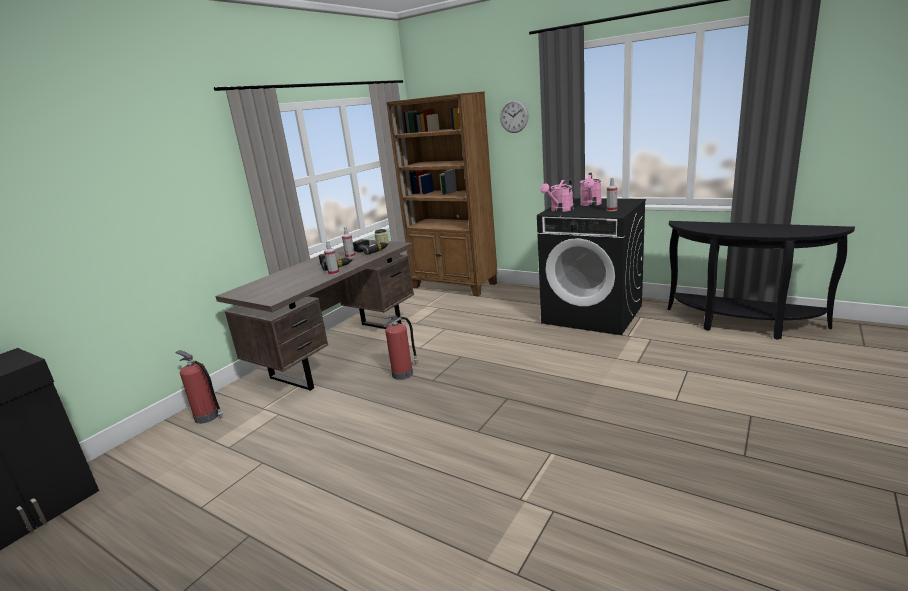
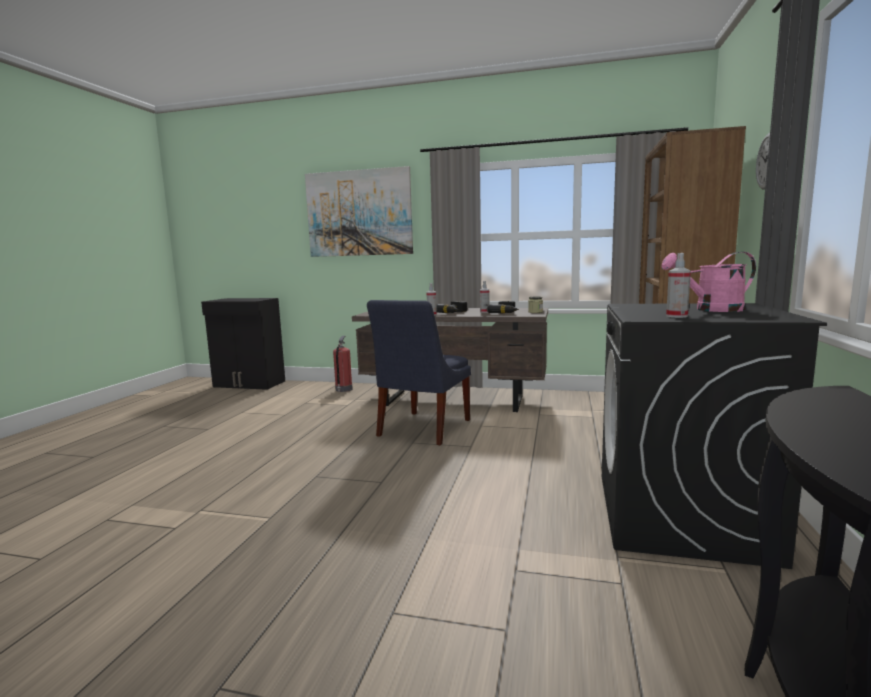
camera: 70 degrees right, 10 degrees down
fire extinguisher [382,315,418,380] -> blue chair [367,300,471,445]
pink watering can [540,178,574,212] -> none
none -> picture [305,166,413,257]

